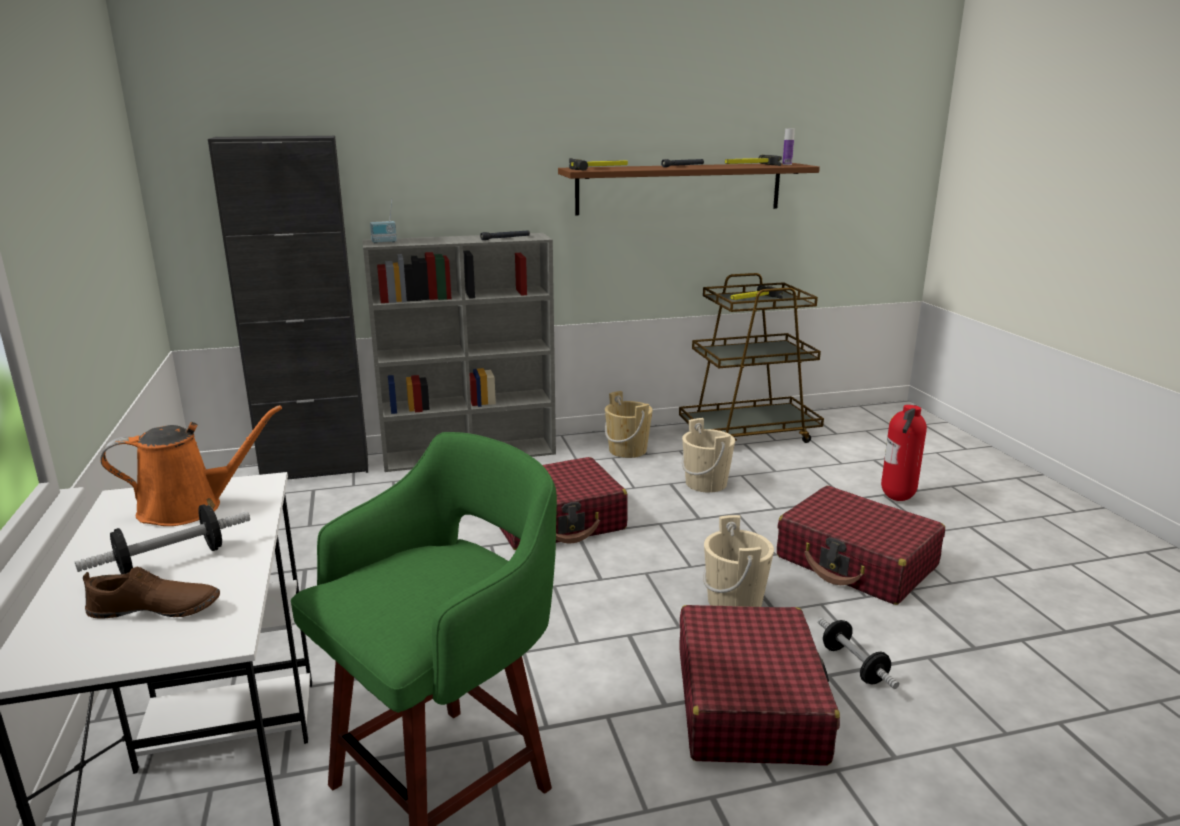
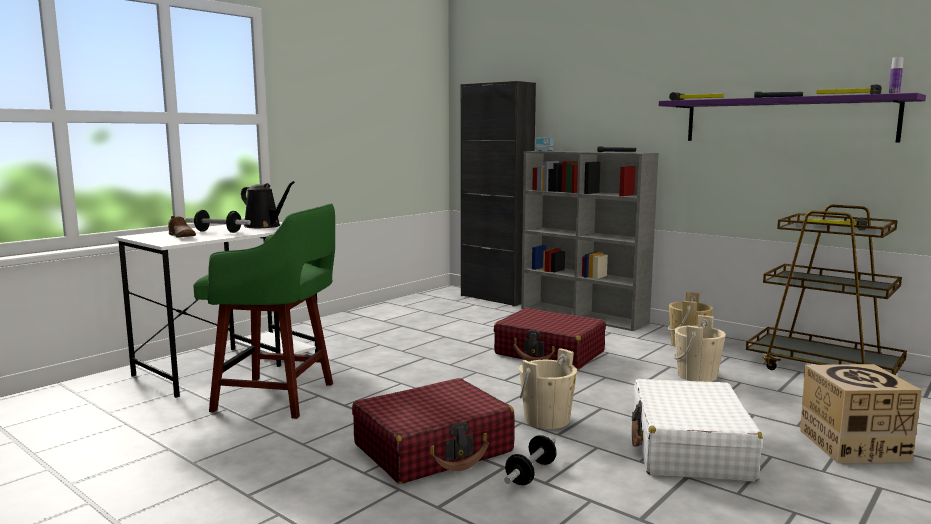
camera: 55 degrees right, 10 degrees down
orange watering can [100,405,282,526] -> black watering can [241,181,295,228]
brown shelf [558,163,820,215] -> purple shelf [659,93,926,142]
red suitcase [777,486,945,605] -> white suitcase [632,379,763,482]
fire extinguisher [881,405,927,501] -> cardboard box [800,364,922,463]

